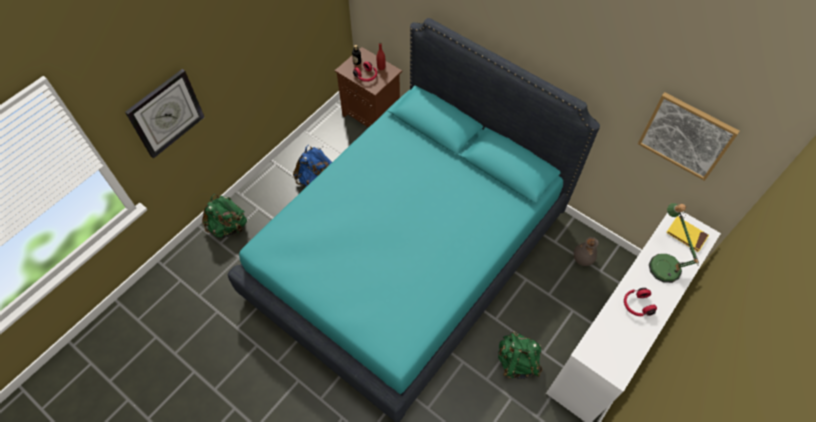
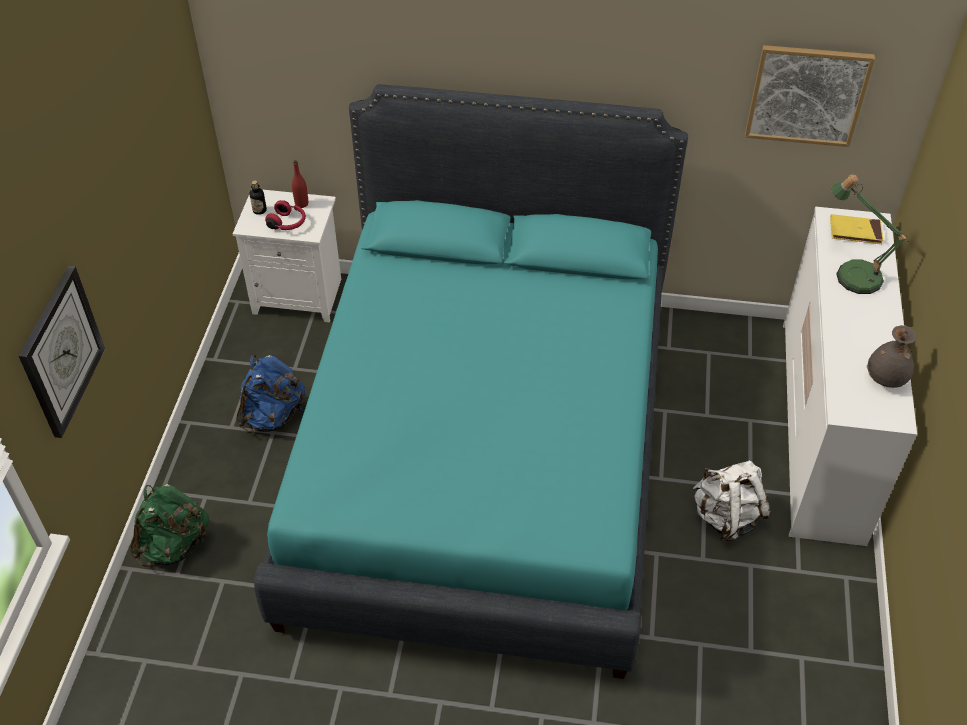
camera: 30 degrees left, 10 degrees down
brown nightstand [335,47,402,128] -> white nightstand [233,189,341,323]
green backpack [498,330,542,379] -> white backpack [693,461,771,541]
grey vase [574,237,599,266] -> grey vase moved to [867,325,916,388]
red headphones [624,288,657,316] -> none

